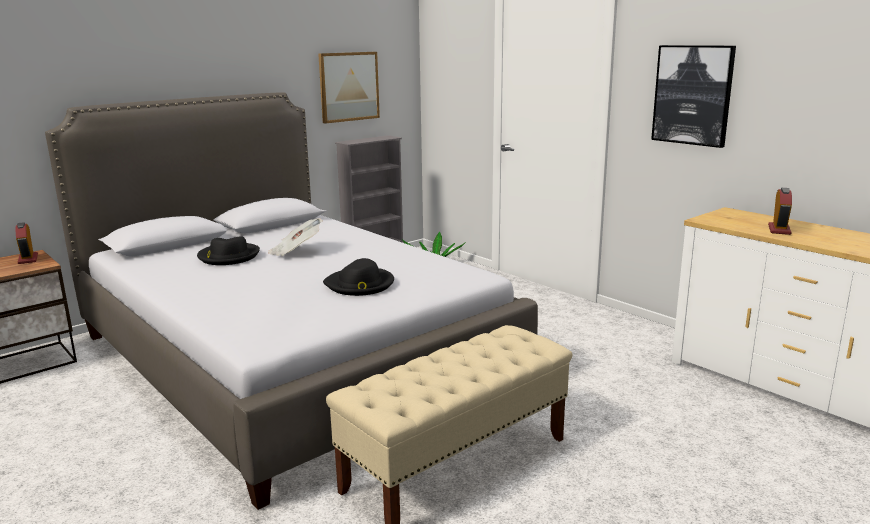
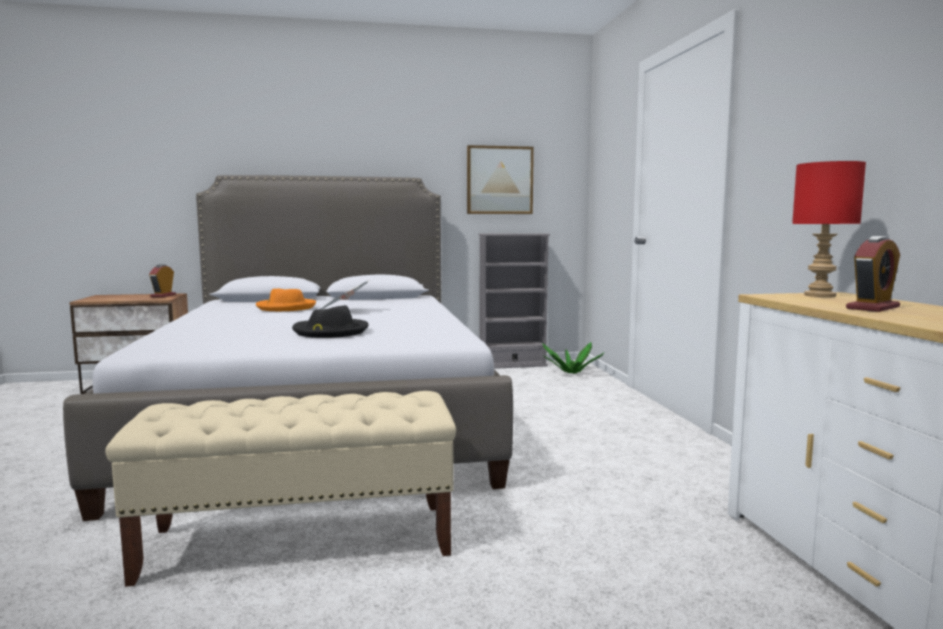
camera: 30 degrees right, 10 degrees down
black hat [197,236,260,265] -> orange hat [256,289,316,311]
picture [651,45,736,148] -> none
none -> red table lamp [792,161,866,297]

